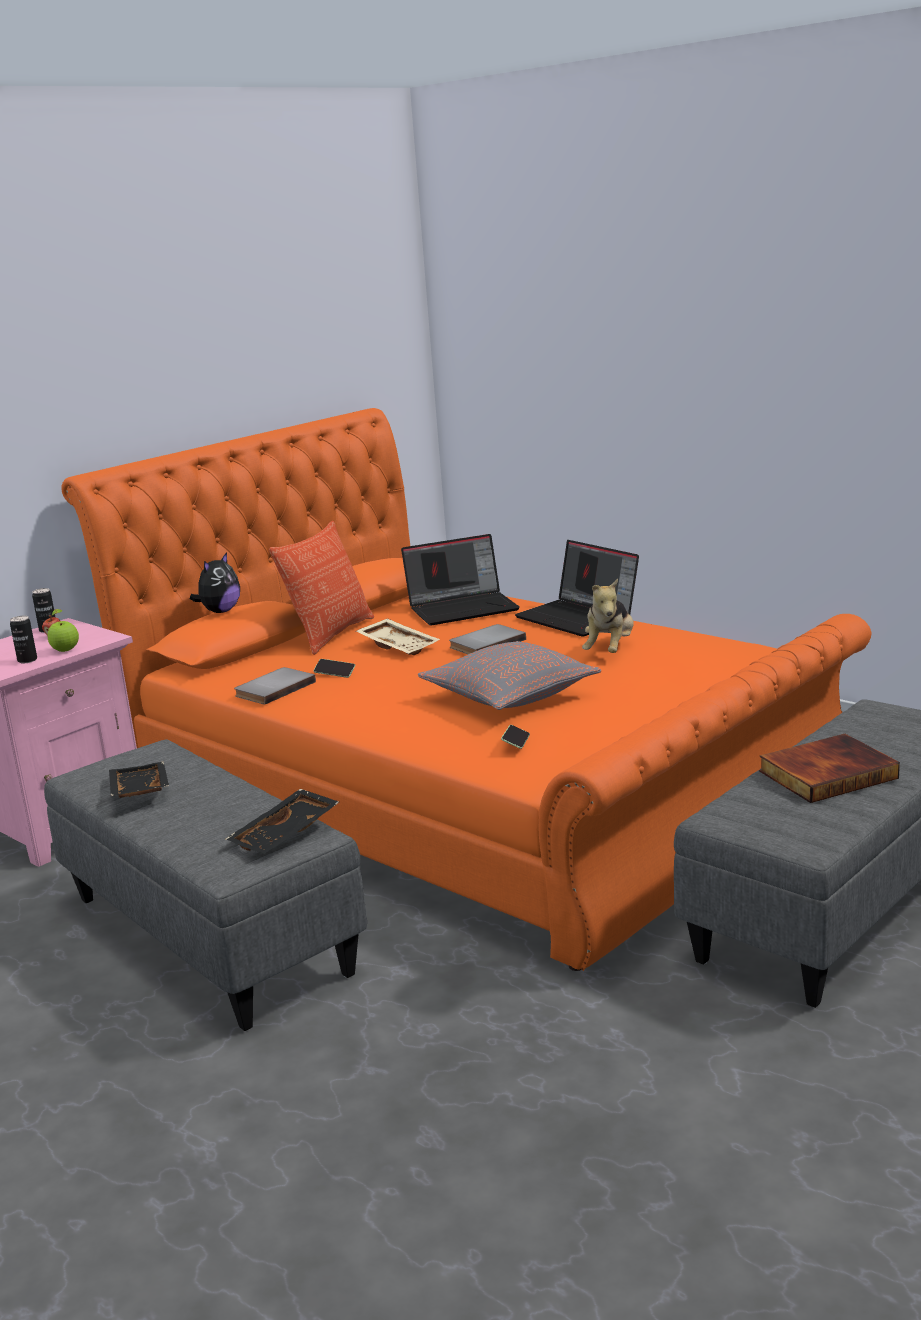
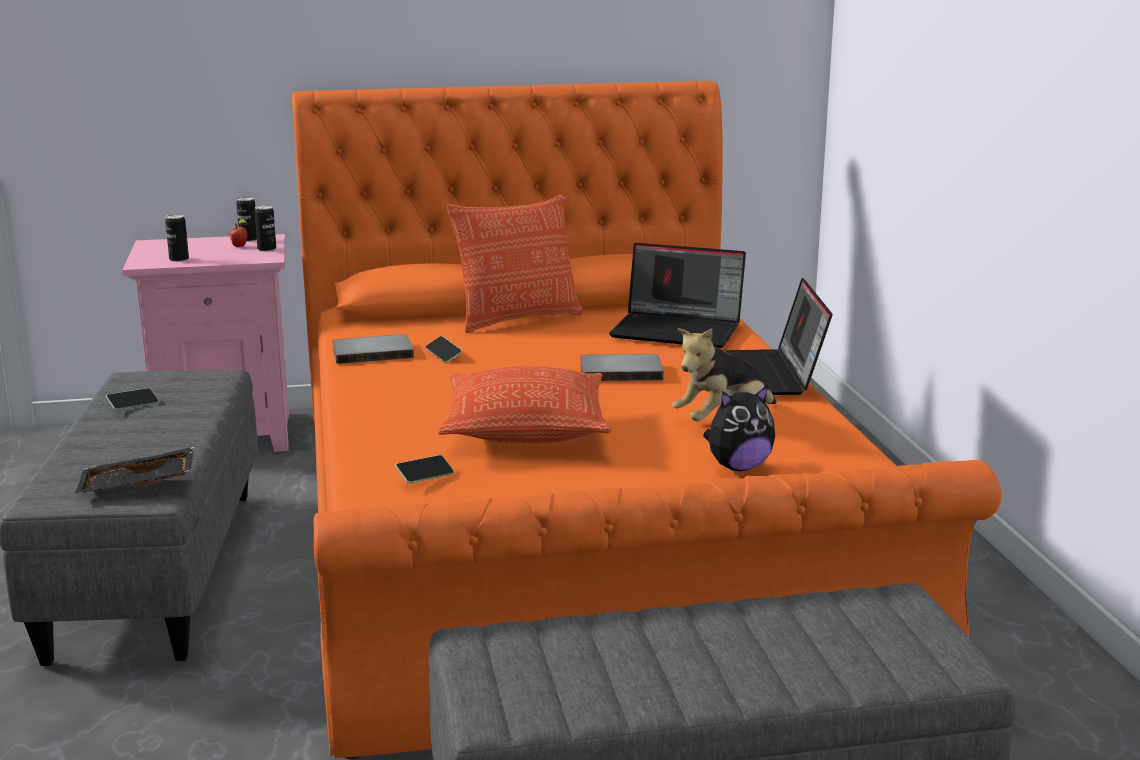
camera: 35 degrees right, 0 degrees up
apple [48,621,79,652] -> none
black tray [109,762,169,798] -> phone [106,388,159,410]
plush toy [190,552,240,613] -> plush toy moved to [703,385,775,471]
beige tray [356,618,440,655] -> none
grey pillow [418,641,601,710] -> orange pillow [438,366,611,443]
book [759,734,900,803] -> none
none -> can [254,205,276,251]

